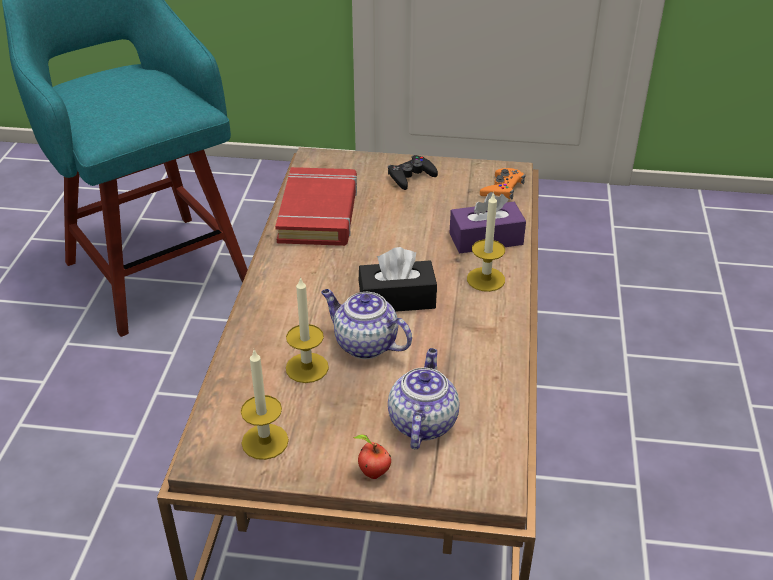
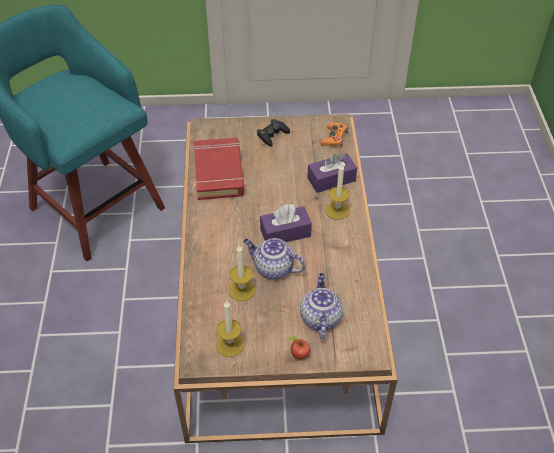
camera: 10 degrees left, 10 degrees up
black tissue box [359,247,437,312] -> purple tissue box [260,204,312,242]

